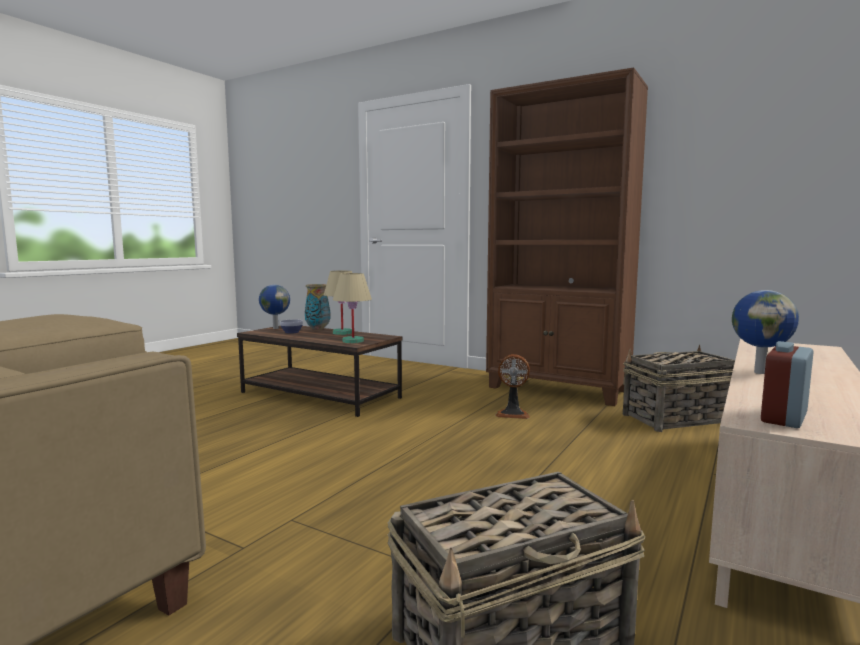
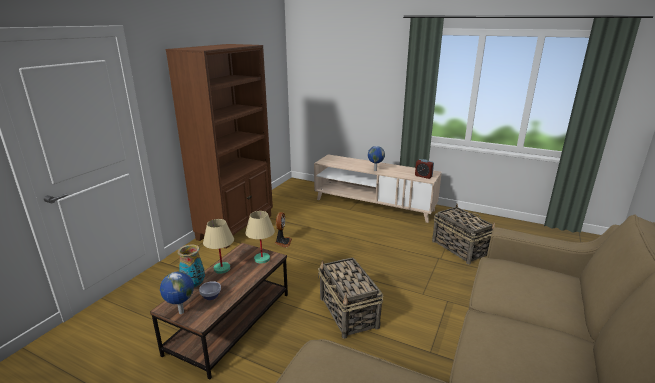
camera: 95 degrees left, 15 degrees up
basket [623,345,735,432] -> basket moved to [318,258,383,339]

